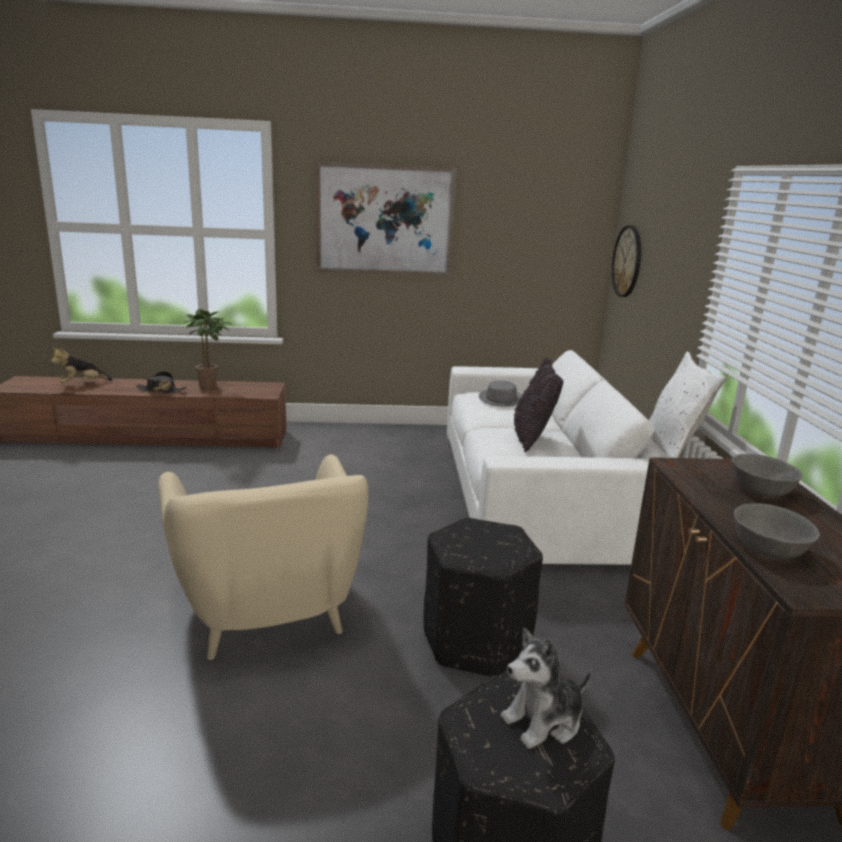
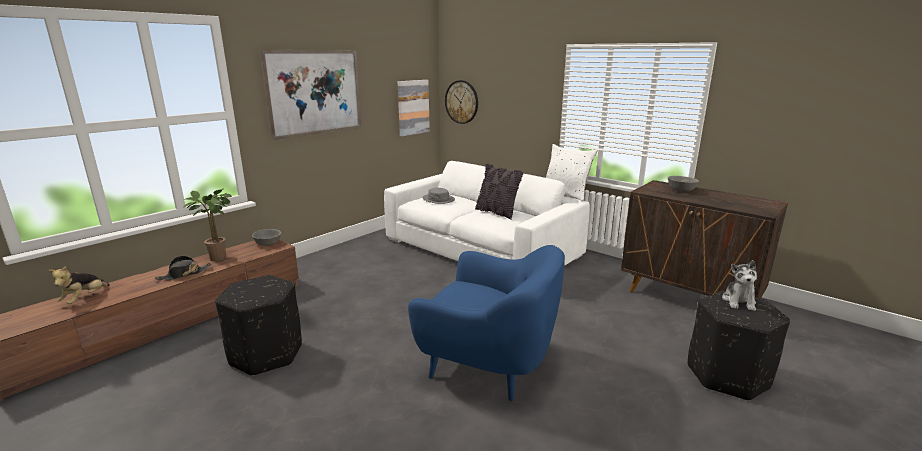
camera: 45 degrees left, 0 degrees up
beige armchair [158,454,368,660] -> blue armchair [408,245,565,401]
black ottoman [424,518,543,677] -> black ottoman moved to [215,275,302,376]
grey bowl [734,503,820,559] -> grey bowl moved to [252,229,281,246]
none -> picture [398,80,430,136]

